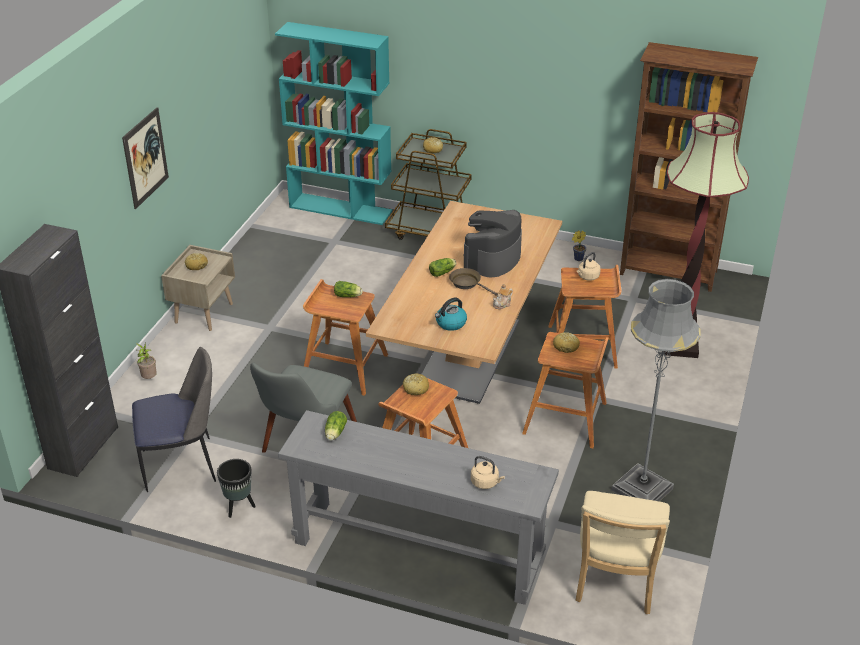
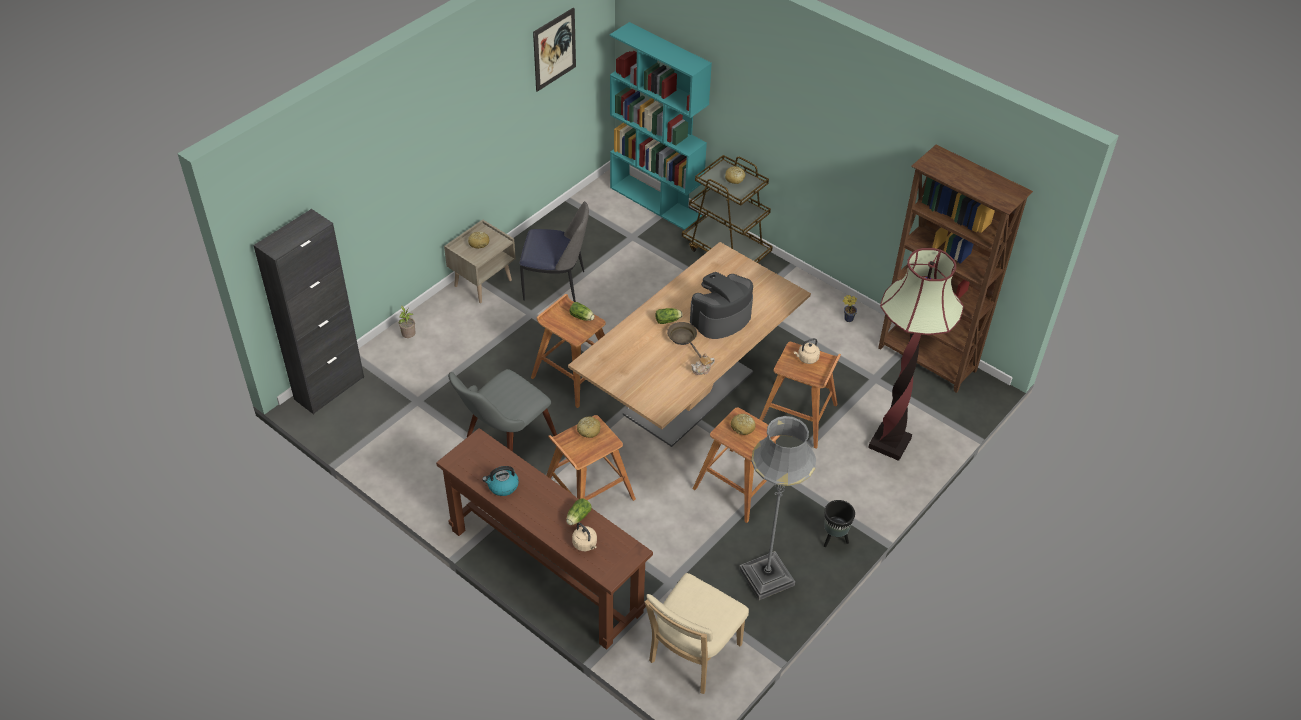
camera: 20 degrees right, 10 degrees up
picture [122,107,169,209] -> picture moved to [533,7,576,92]
chair [132,347,216,492] -> chair moved to [520,201,589,302]
black planter [217,459,256,518] -> black planter moved to [824,500,855,547]
grey console table [278,410,559,605] -> brown console table [436,428,653,650]
lettuce [325,411,347,441] -> lettuce moved to [566,498,592,525]
kettle [435,298,467,331] -> kettle moved to [482,466,519,496]

